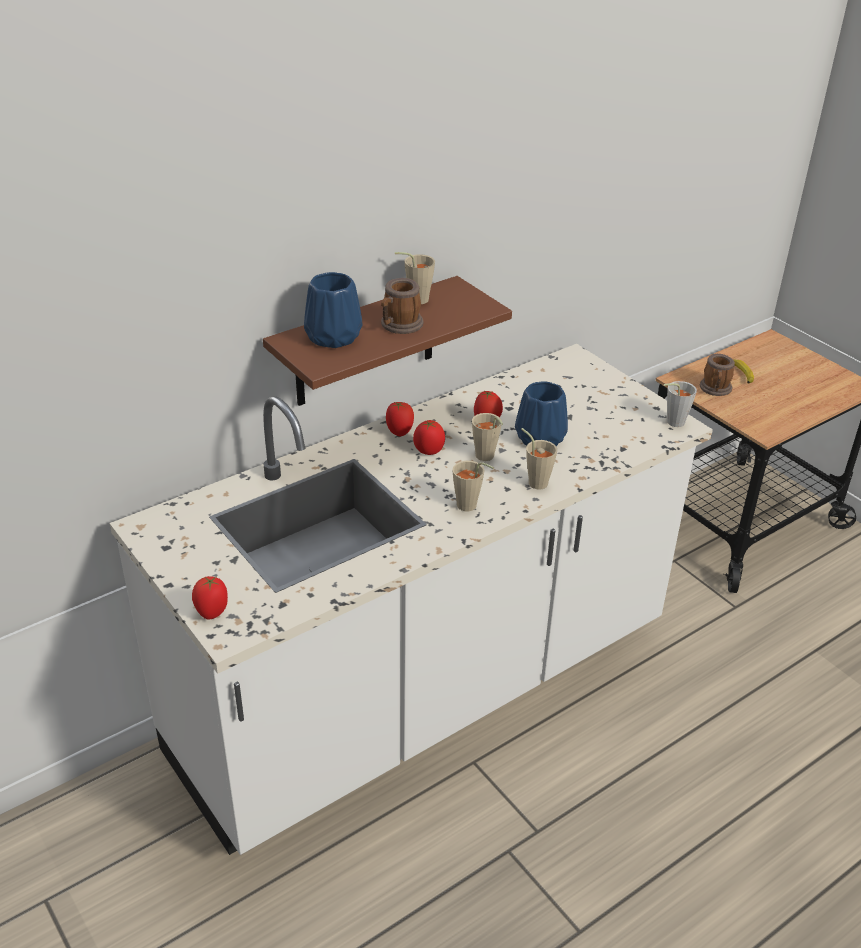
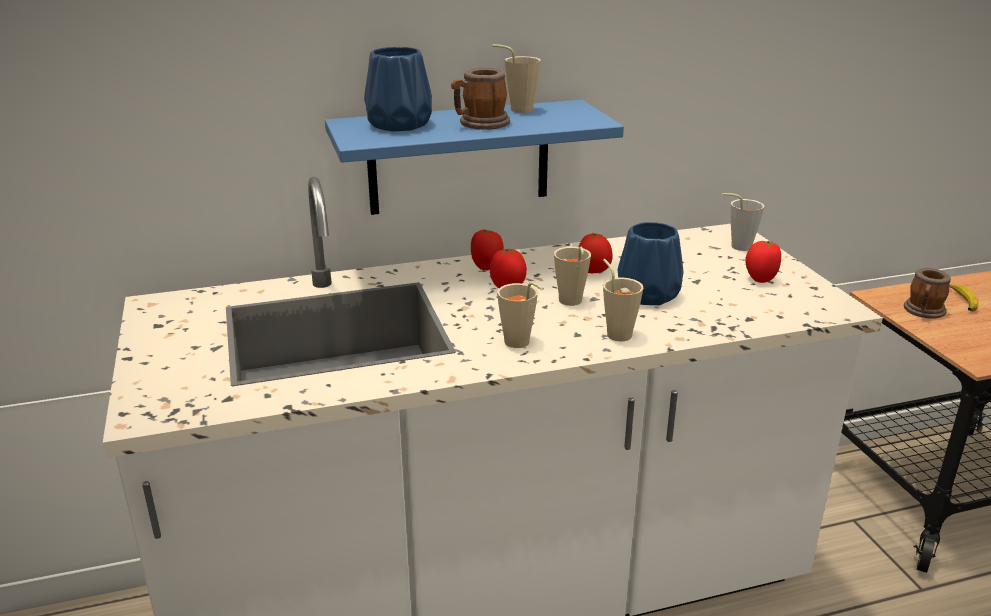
camera: 20 degrees right, 10 degrees down
tomato [192,576,228,620] -> tomato moved to [746,240,781,283]
brown shelf [263,276,512,406] -> blue shelf [325,100,624,215]
grey cup [664,381,697,427] -> grey cup moved to [722,193,764,251]

